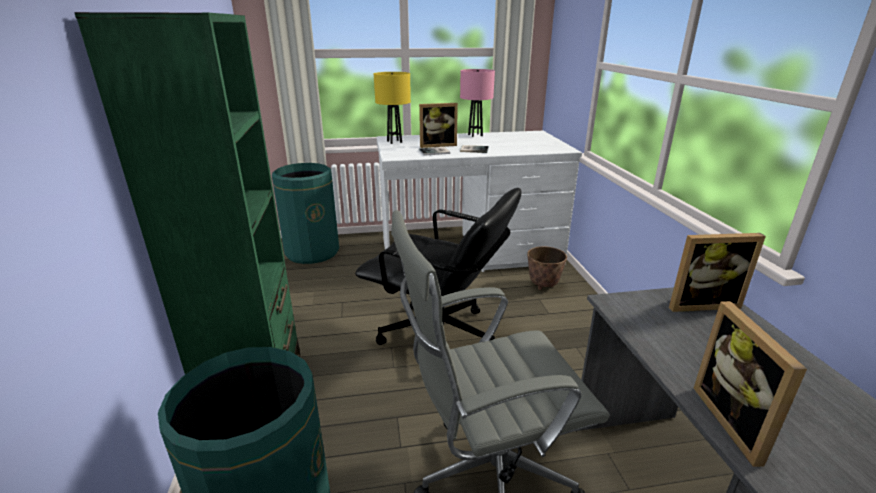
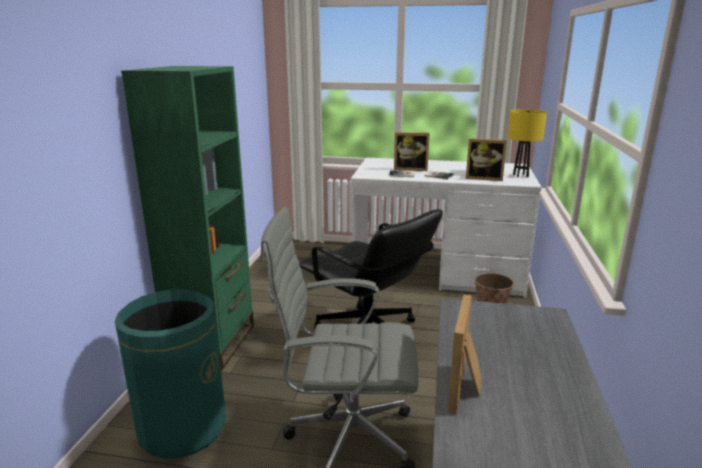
camera: 20 degrees right, 5 degrees down
green trash can [272,163,339,264] -> none
yellow table lamp [374,72,411,144] -> yellow table lamp moved to [508,109,547,177]
pink table lamp [460,69,495,137] -> none
picture frame [669,233,766,312] -> picture frame moved to [466,138,507,181]

